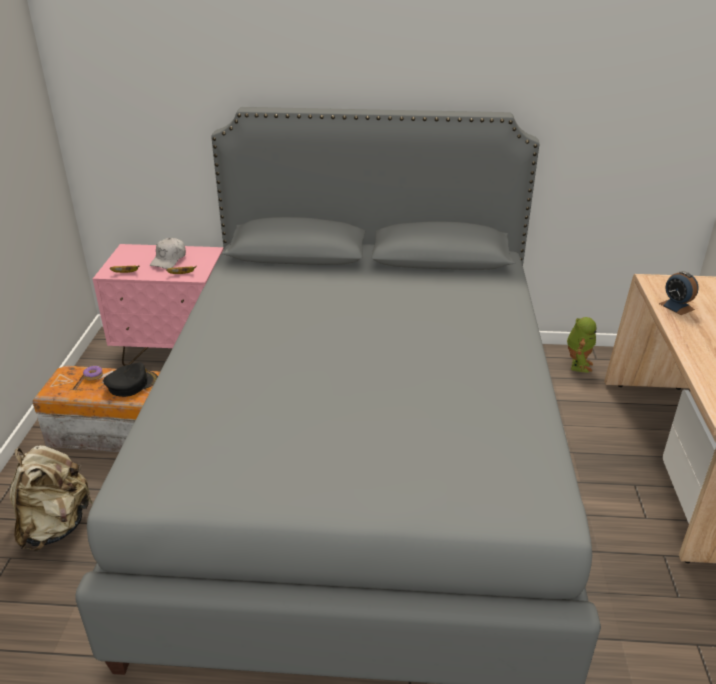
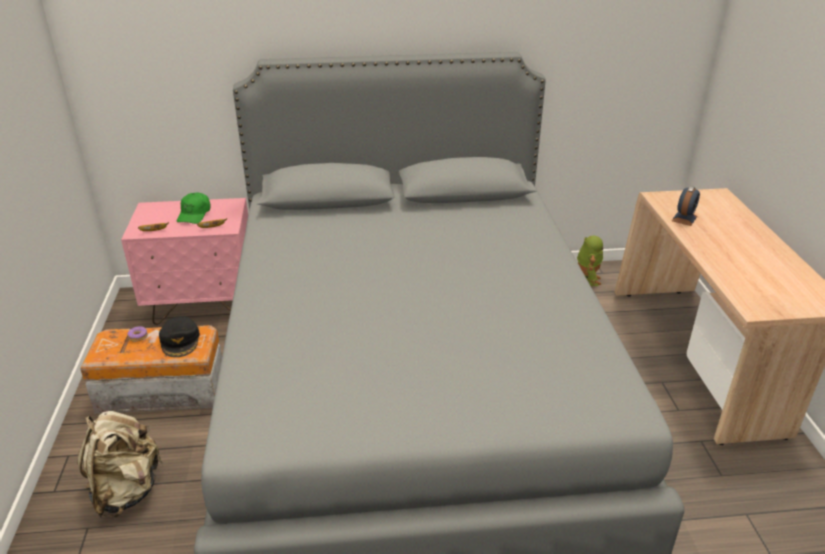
camera: 10 degrees left, 0 degrees up
black cap [103,362,158,397] -> black cap turned 120 degrees clockwise [159,316,200,357]
white cap [150,238,186,269] -> green cap [177,193,211,224]
alarm clock [659,271,699,315] -> alarm clock turned 105 degrees counterclockwise [672,186,700,226]

